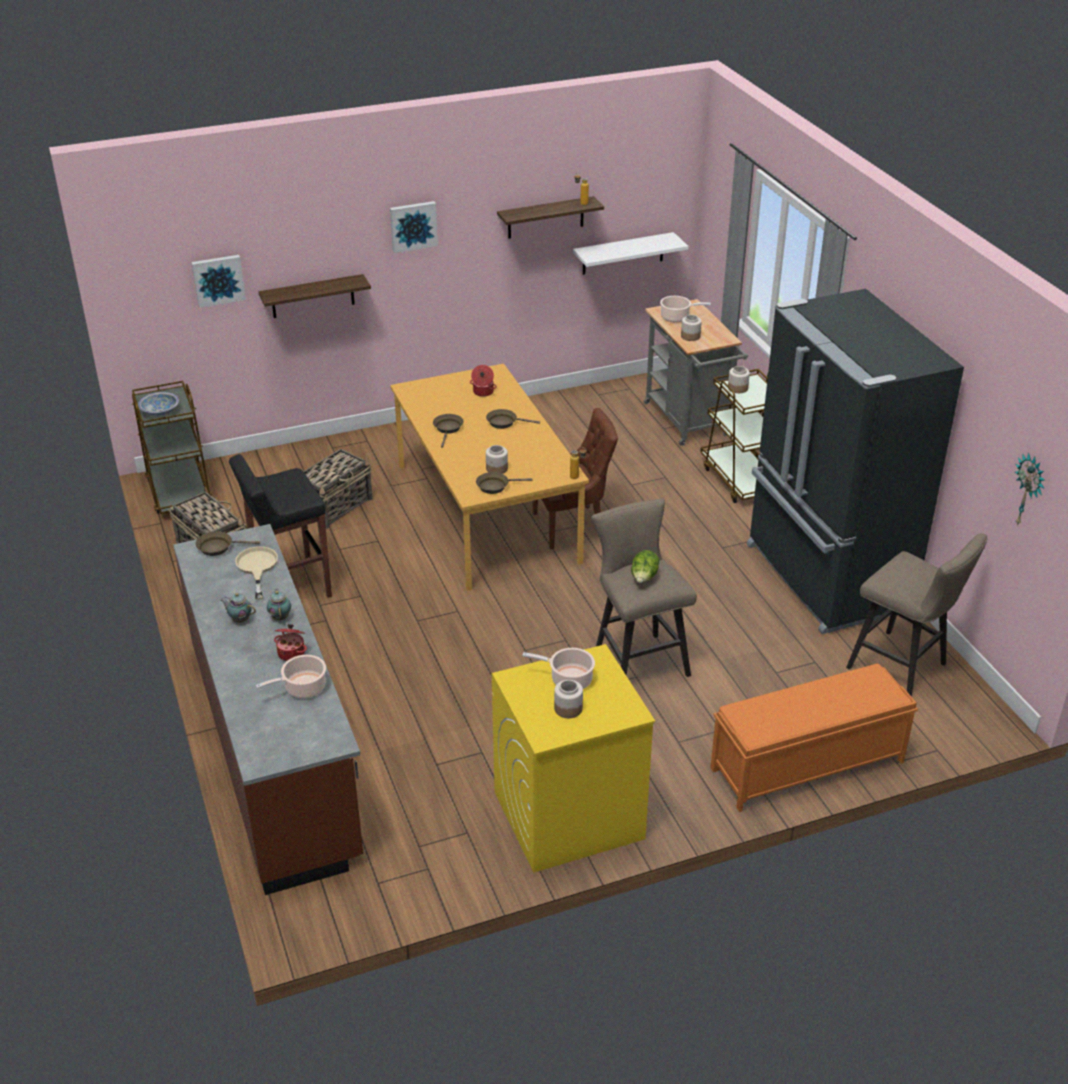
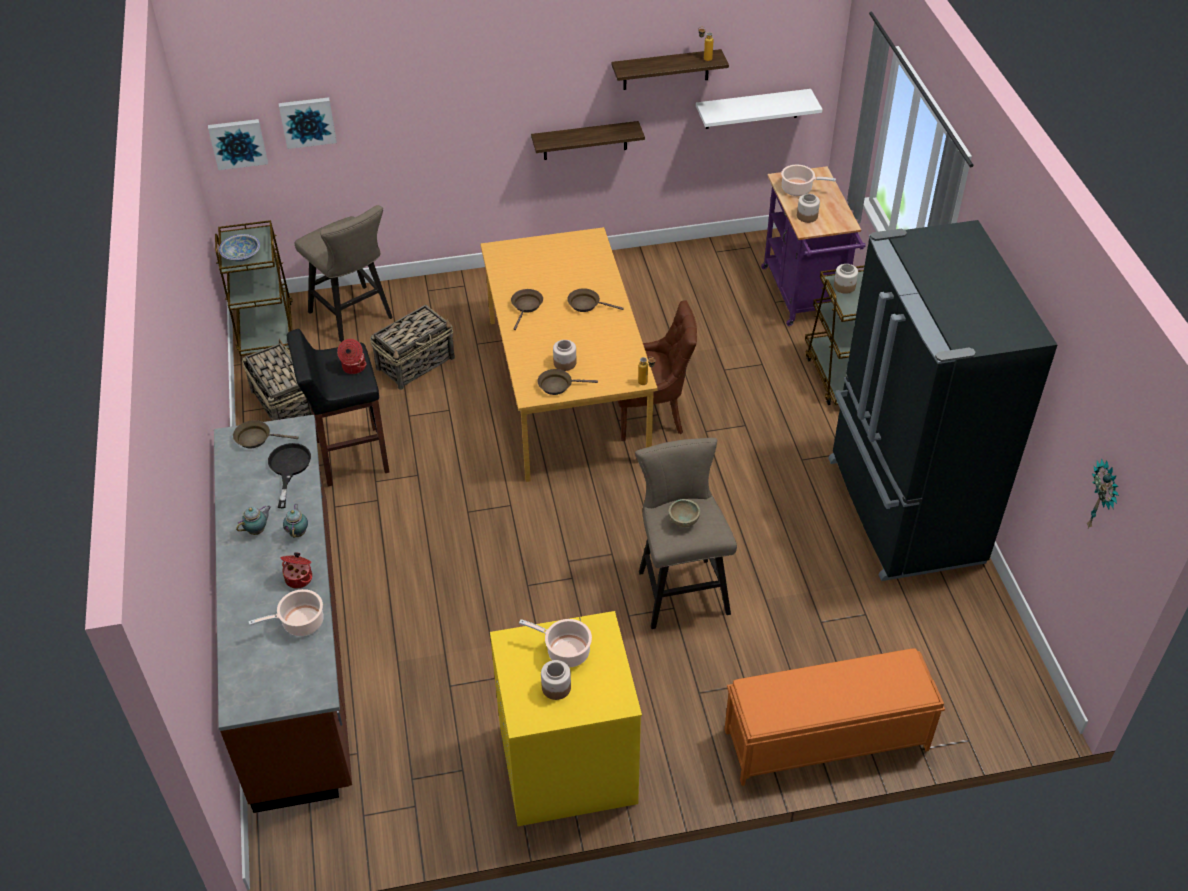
camera: 10 degrees right, 10 degrees up
teapot [220,593,256,622] -> teapot turned 105 degrees clockwise [236,505,271,535]
beige frying pan [235,546,278,600] -> black frying pan [268,443,311,508]
shelf [258,274,371,318] -> shelf moved to [531,121,645,160]
picture [390,201,438,253] -> picture moved to [208,119,268,170]
cooking pot [470,365,497,397] -> cooking pot moved to [337,339,367,374]
lettuce [631,550,659,583] -> beige bowl [669,499,700,527]
grey cart [644,299,748,446] -> purple cart [761,166,866,326]
beige stool [846,533,988,697] -> beige stool moved to [295,205,393,342]

